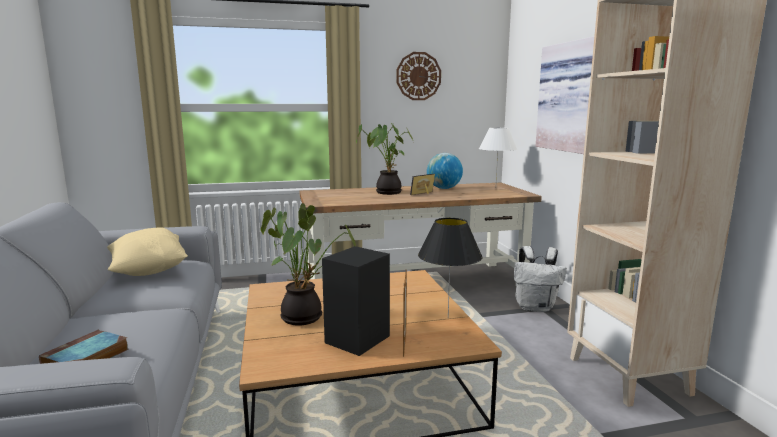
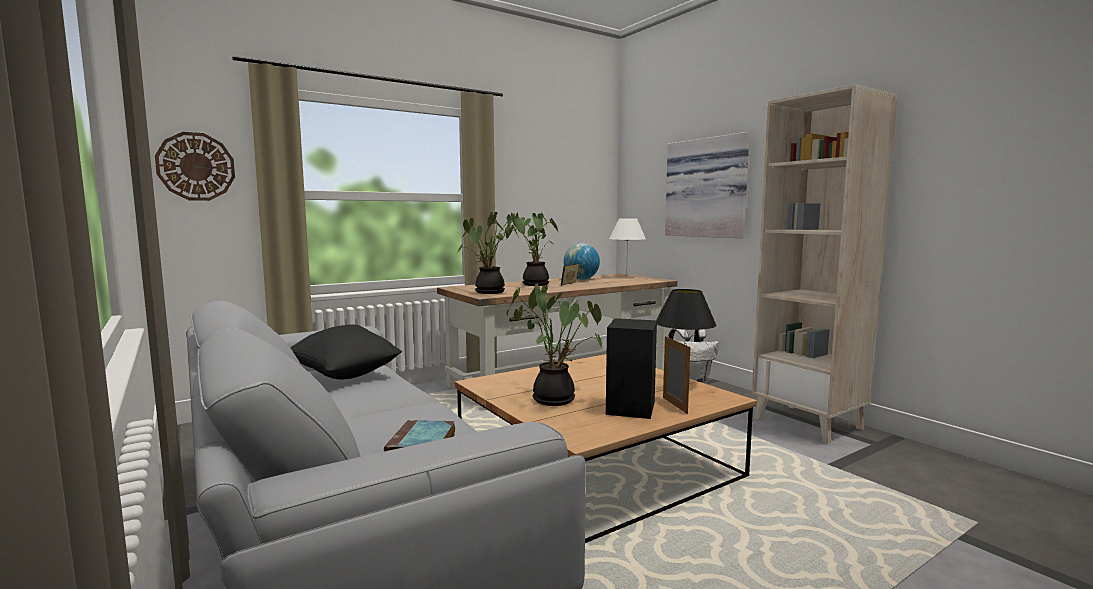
camera: 20 degrees left, 5 degrees down
beige pillow [107,227,188,276] -> black pillow [290,324,402,379]
wall clock [396,52,441,100] -> wall clock moved to [155,132,235,201]
none -> potted plant [457,212,525,294]

